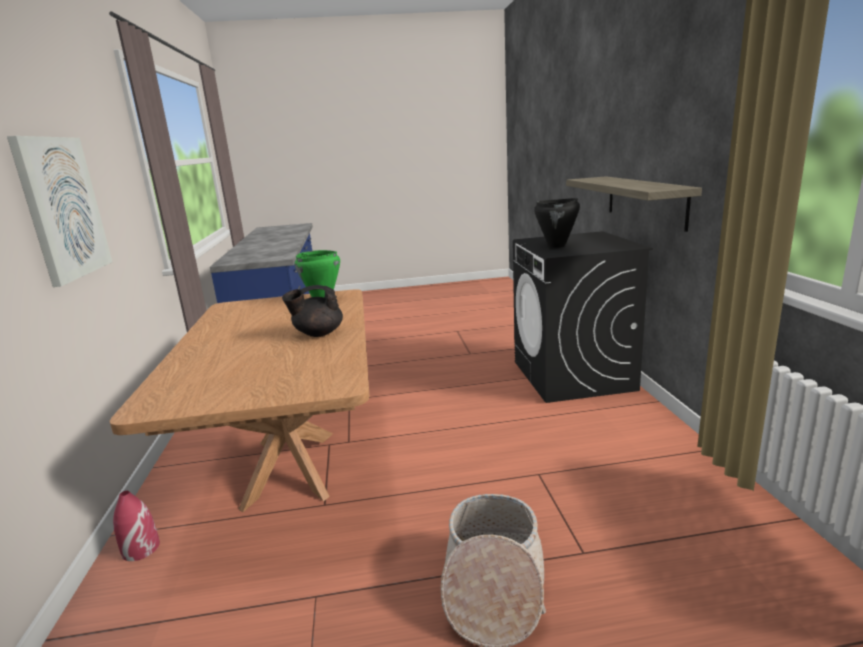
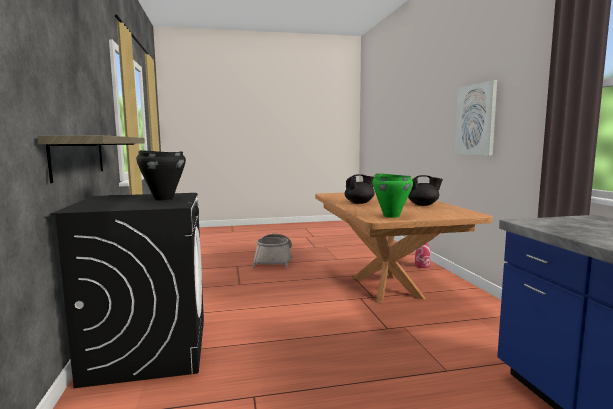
camera: 175 degrees right, 10 degrees down
none -> black teapot [408,175,443,206]

